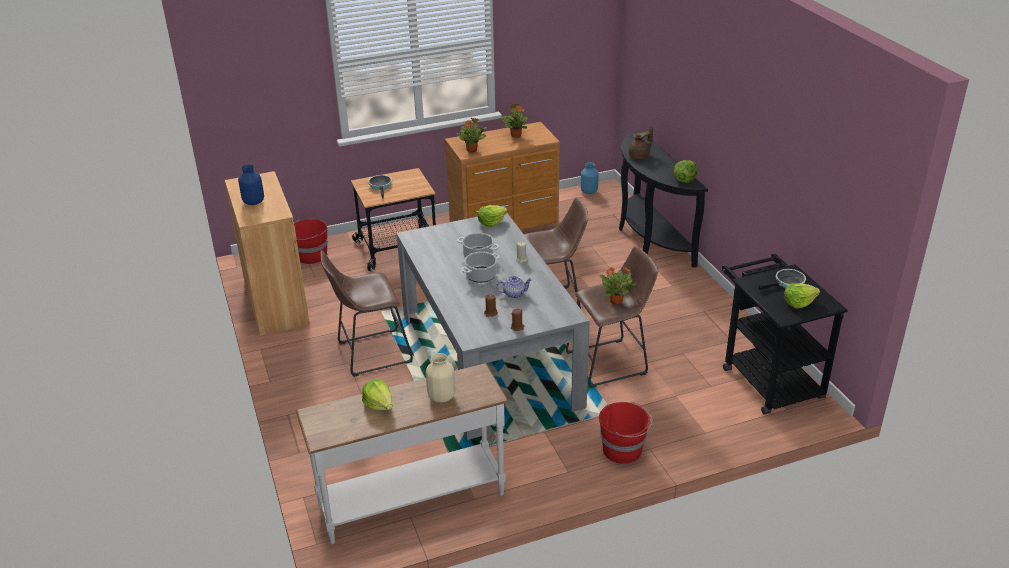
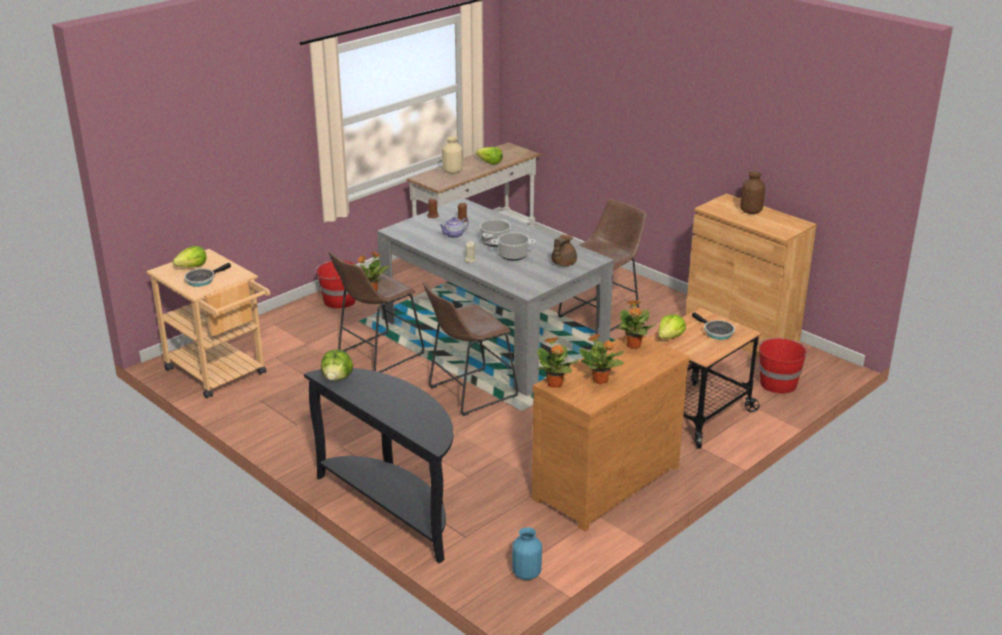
camera: 155 degrees right, 5 degrees down
blue vase [238,164,264,205] -> brown vase [740,172,765,214]
lettuce [478,205,507,227] -> lettuce moved to [658,315,686,339]
brown teapot [629,126,653,159] -> brown teapot moved to [551,234,577,266]
black cart [722,254,848,415] -> beige cart [147,249,270,399]
none -> potted plant [537,337,578,388]

